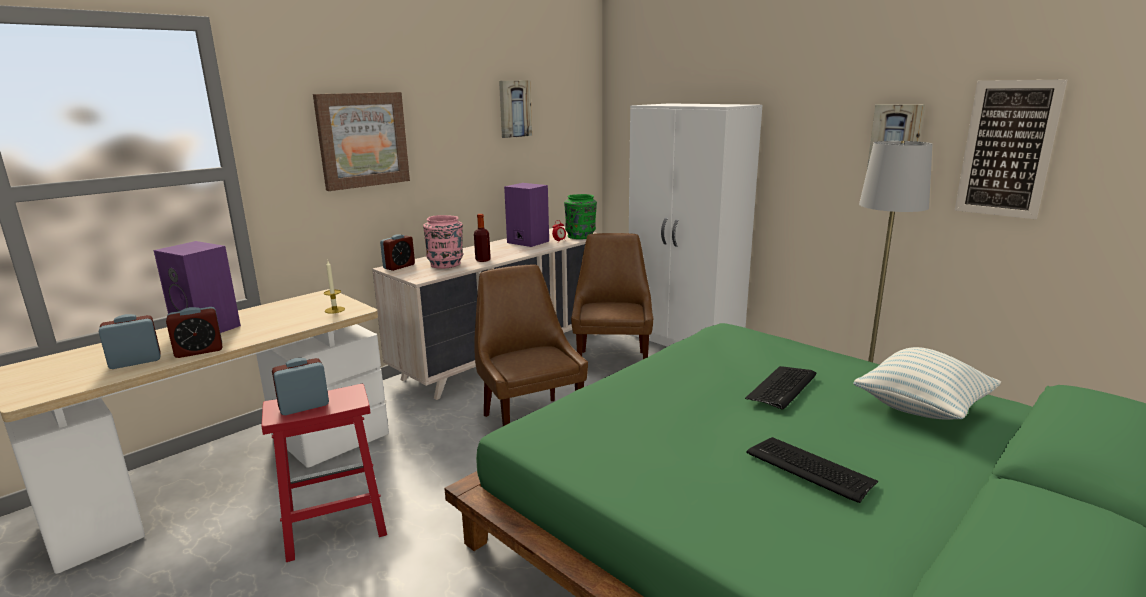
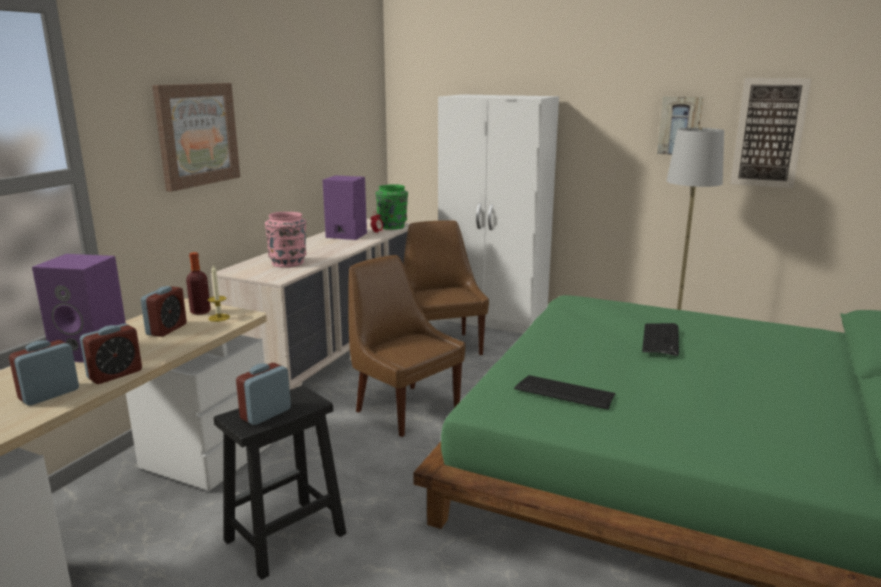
camera: 20 degrees left, 0 degrees up
red stool [262,384,387,562] -> black stool [214,386,346,580]
alarm clock [380,234,415,271] -> alarm clock moved to [141,286,187,337]
bottle [474,214,491,262] -> bottle moved to [186,252,211,315]
picture [499,81,532,138] -> none
keyboard [746,437,878,503] -> keyboard moved to [514,375,616,409]
pillow [853,347,1001,420] -> none

